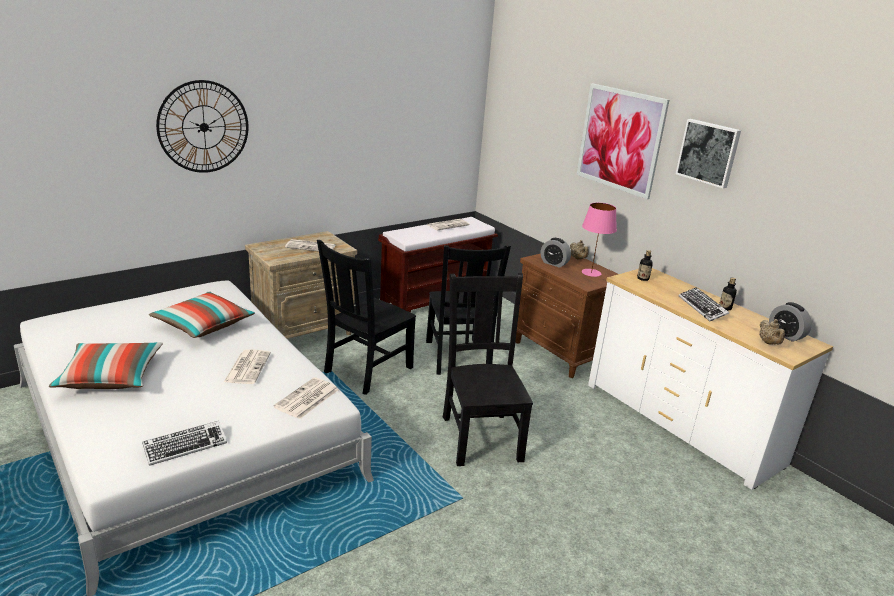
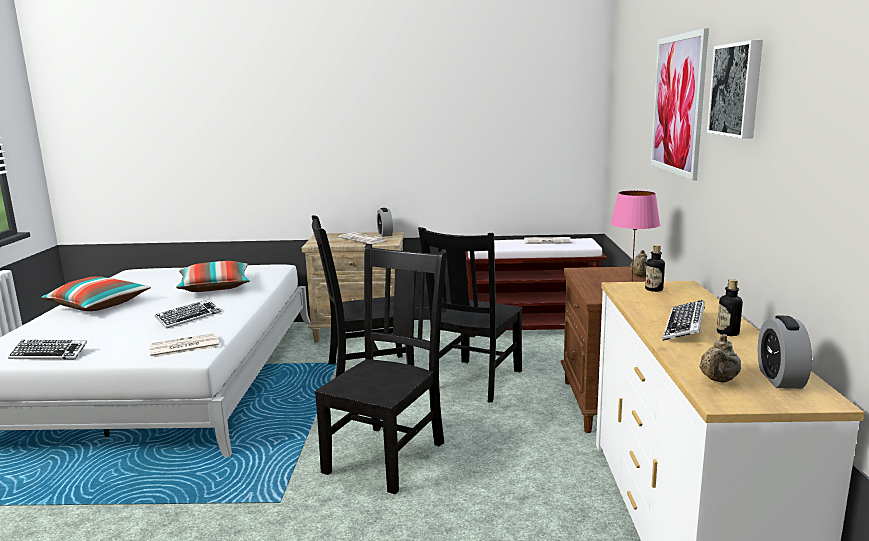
camera: 40 degrees right, 10 degrees down
wall clock [156,80,249,173] -> none
newspaper [224,349,271,384] -> keyboard [155,299,222,328]
alarm clock [541,238,571,268] -> alarm clock moved to [377,208,393,237]

